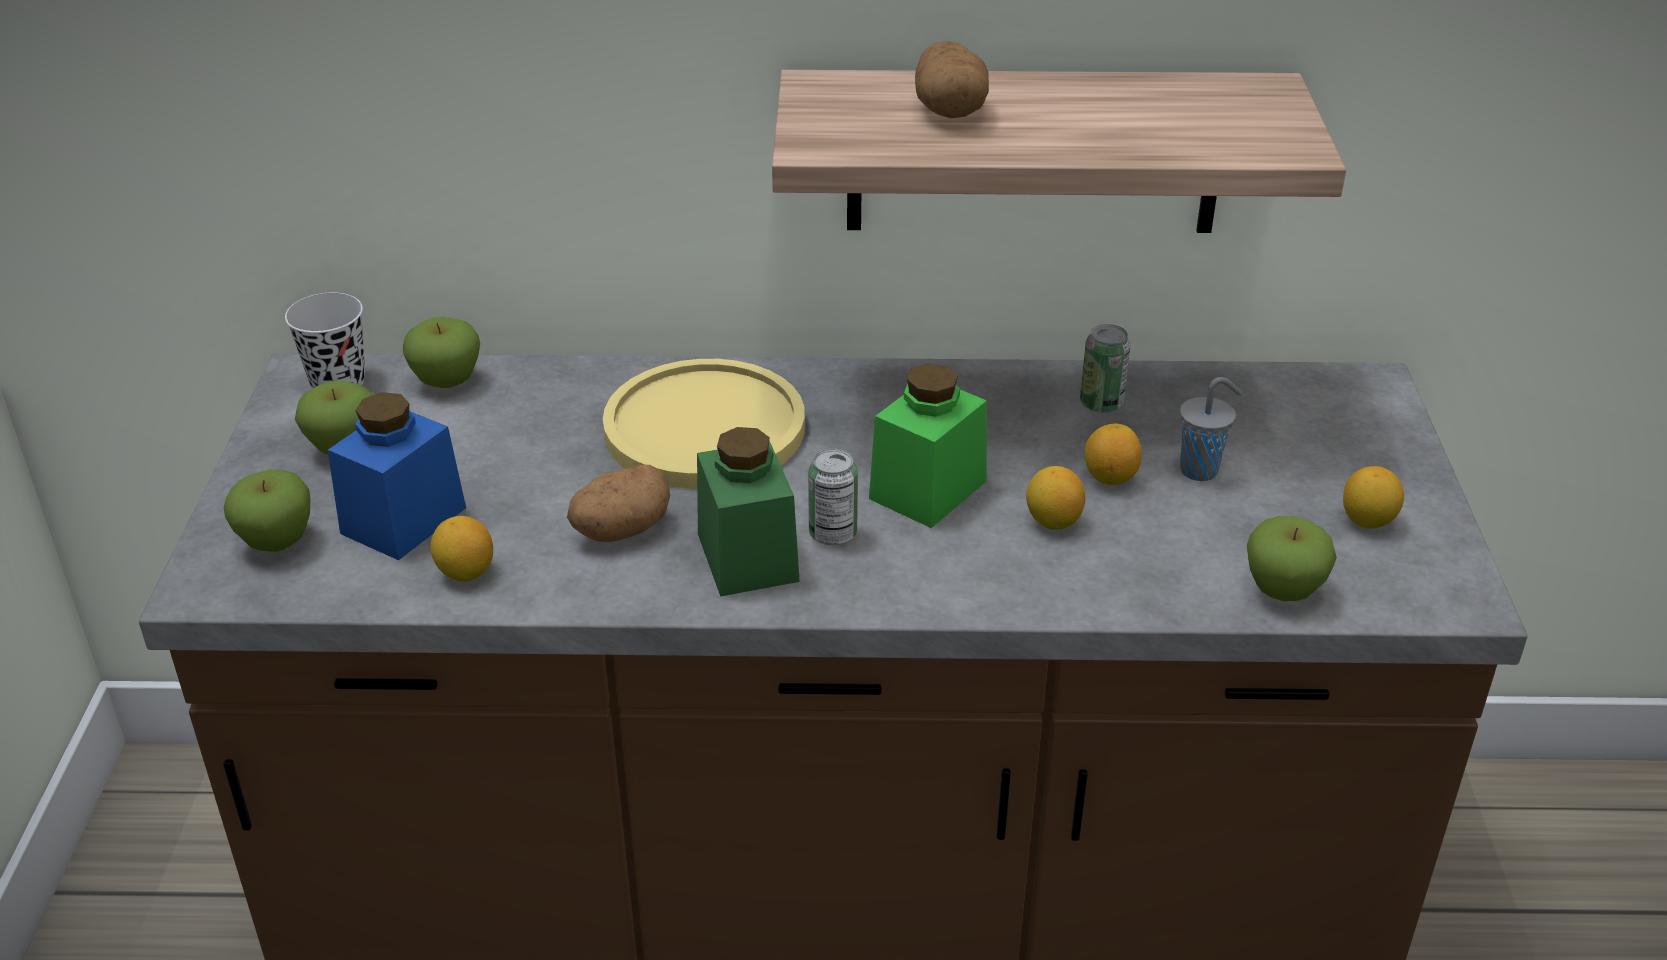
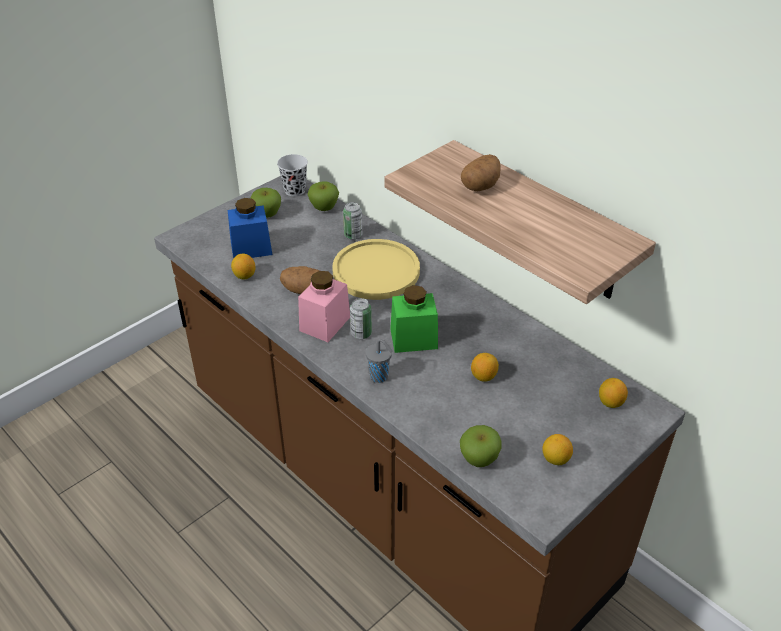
camera: 45 degrees right, 5 degrees up
apple [224,470,310,552] -> none
green jar [697,427,800,596] -> pink jar [298,271,350,342]
lemon [1026,466,1085,530] -> lemon moved to [599,378,628,408]
can [1080,324,1131,413] -> can moved to [343,202,362,240]
grey cup [1180,377,1242,481] -> grey cup moved to [366,339,392,383]

